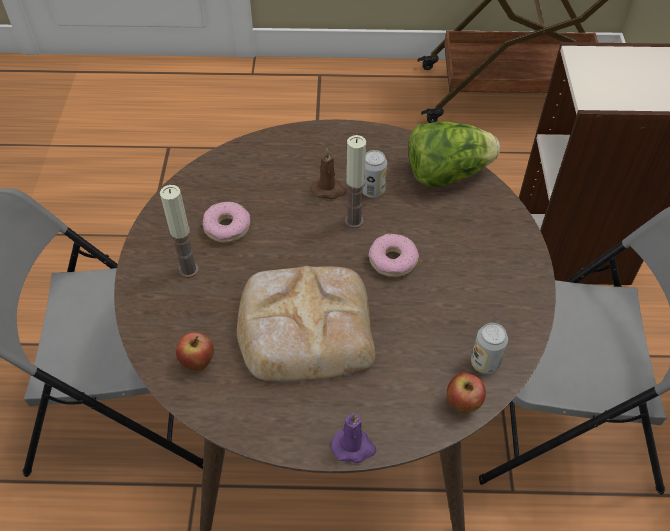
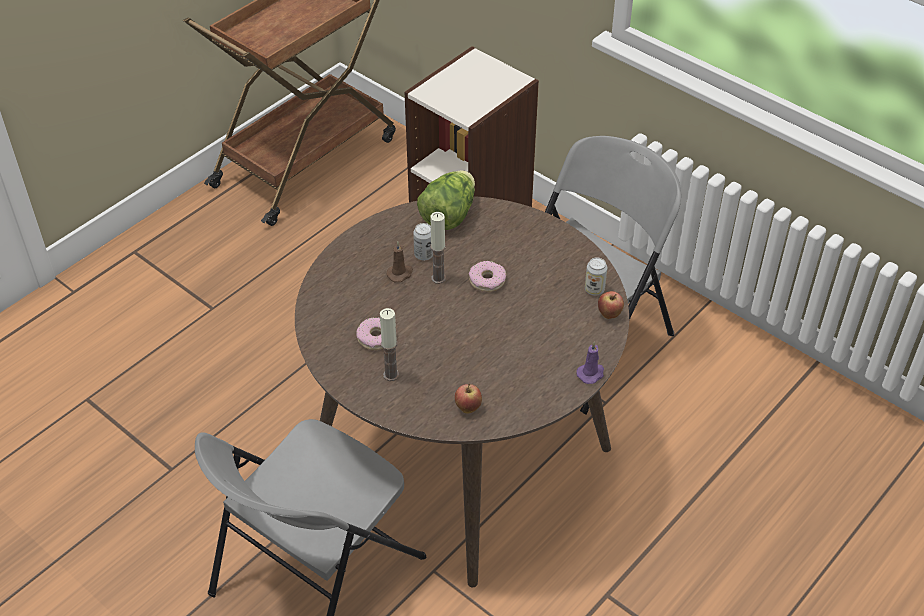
camera: 50 degrees left, 5 degrees down
bread [237,266,375,382] -> none

